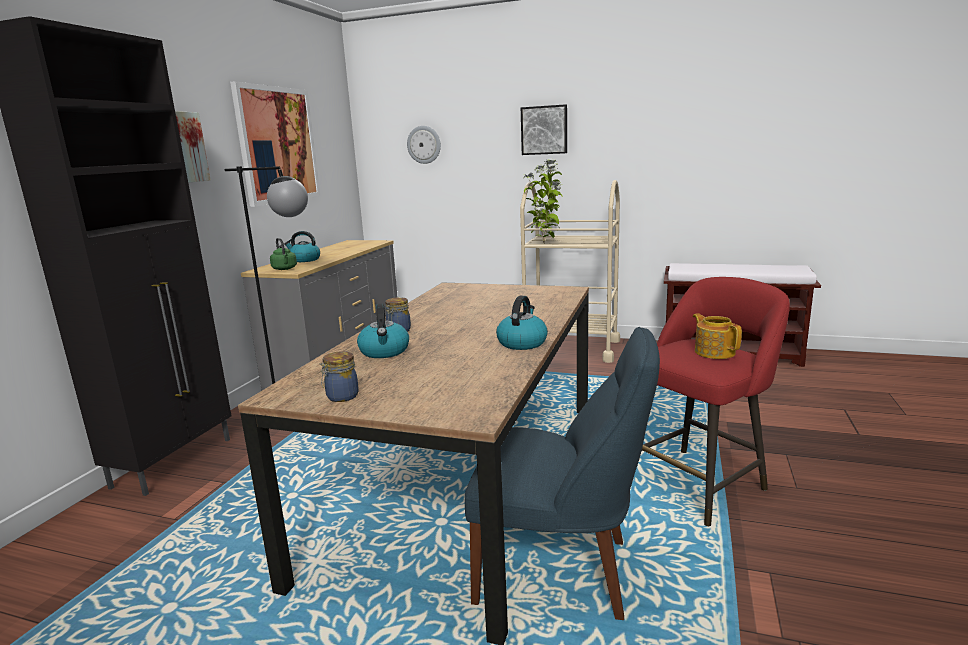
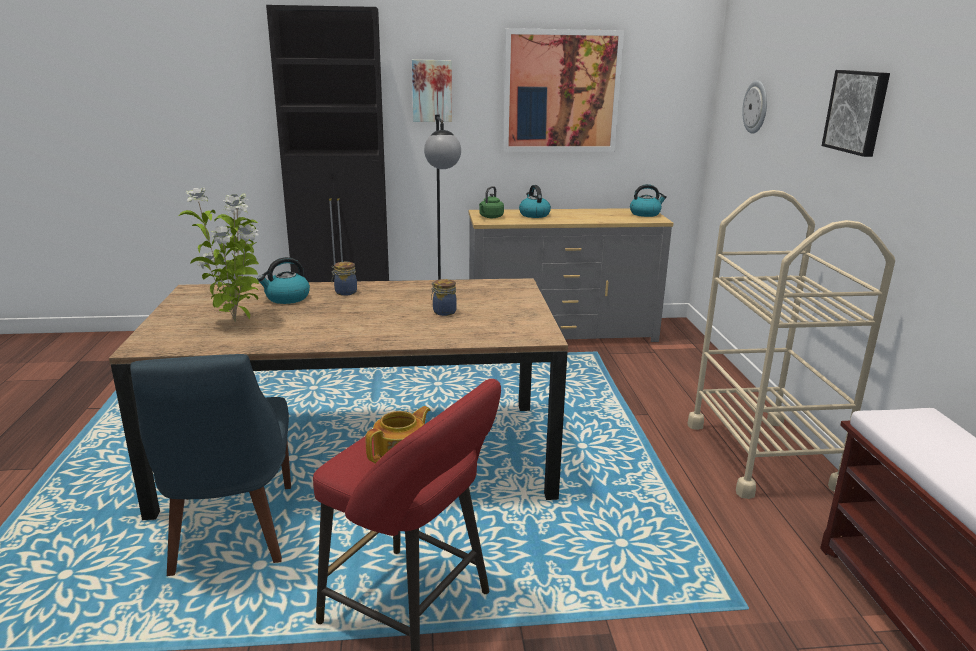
camera: 65 degrees right, 5 degrees up
jar [320,351,359,402] -> jar moved to [431,279,457,316]
kettle [496,296,548,350] -> kettle moved to [630,184,667,217]
potted plant [523,158,562,243] -> potted plant moved to [179,187,259,322]

